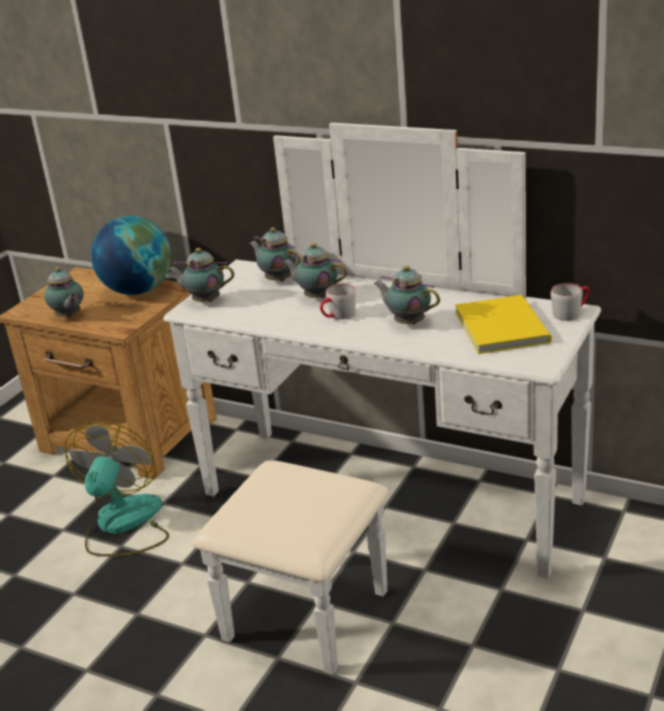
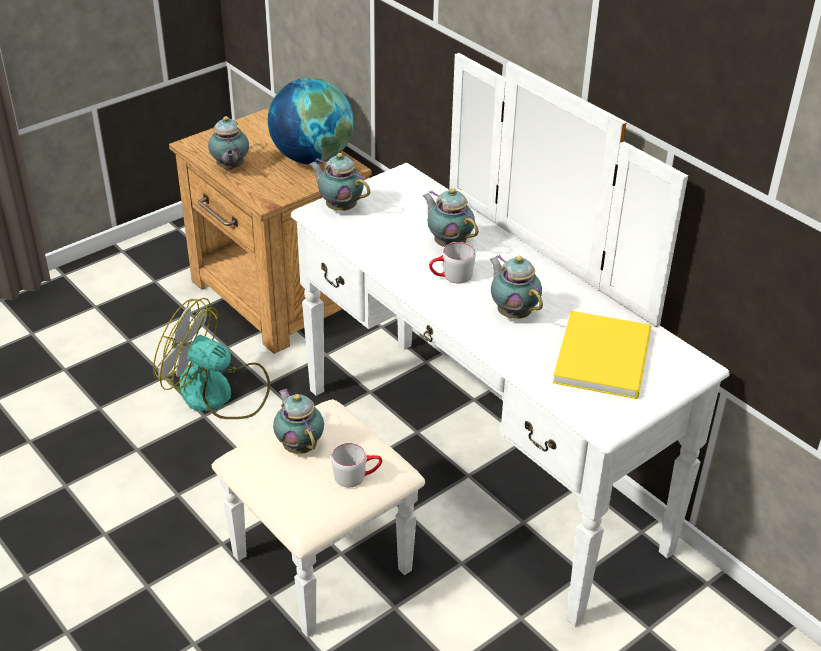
camera: 20 degrees right, 10 degrees up
fan [64,422,169,557] -> fan turned 105 degrees counterclockwise [153,298,270,419]
teapot [249,228,301,282] -> teapot moved to [273,389,324,454]
grey mug [551,283,590,321] -> grey mug moved to [331,443,382,487]

